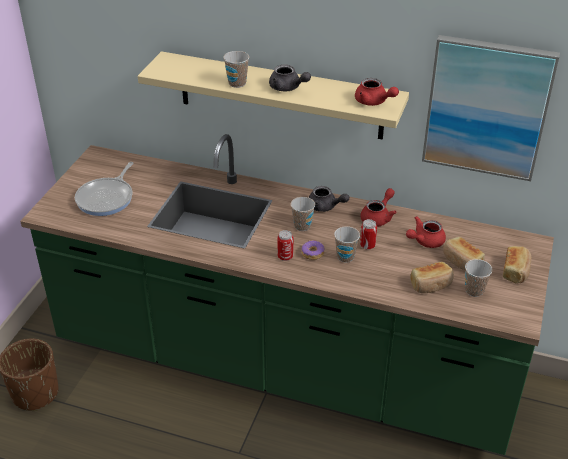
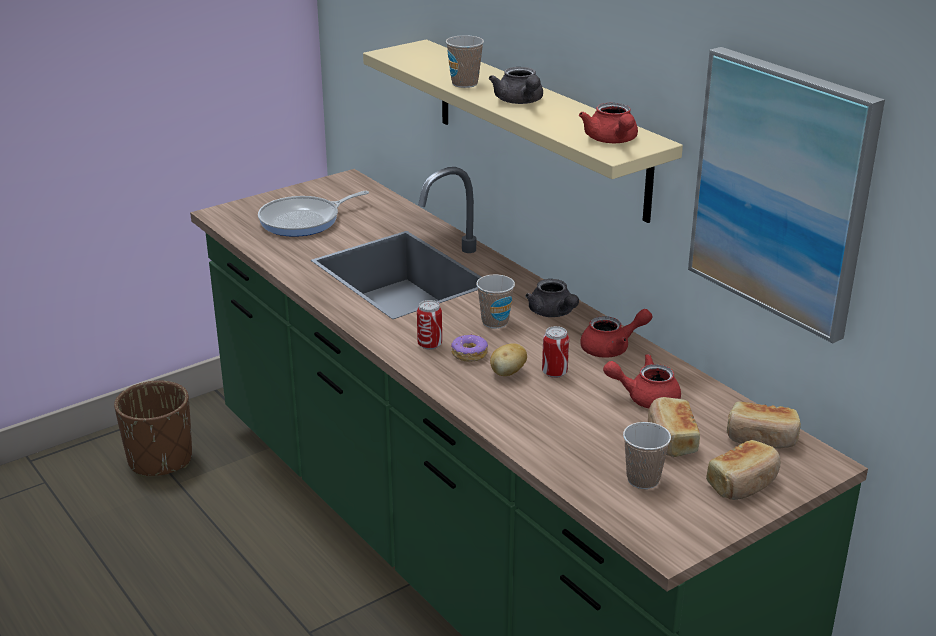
camera: 35 degrees right, 10 degrees down
cup [334,226,360,263] -> potato [490,343,527,376]
bread [410,262,454,293] -> bread moved to [727,402,801,449]

